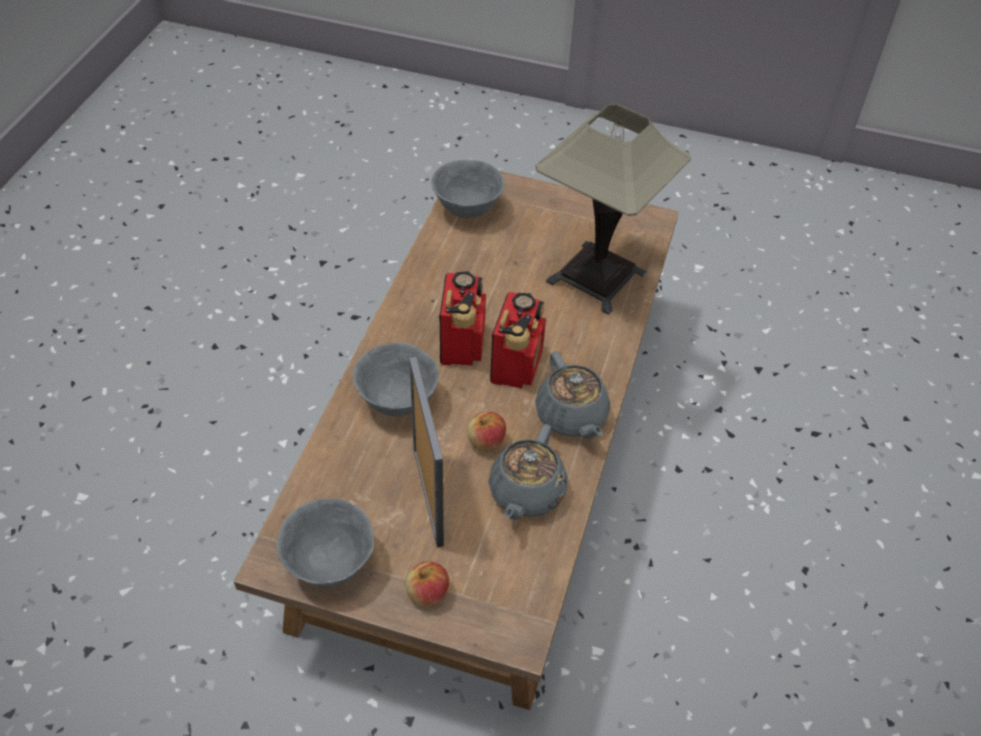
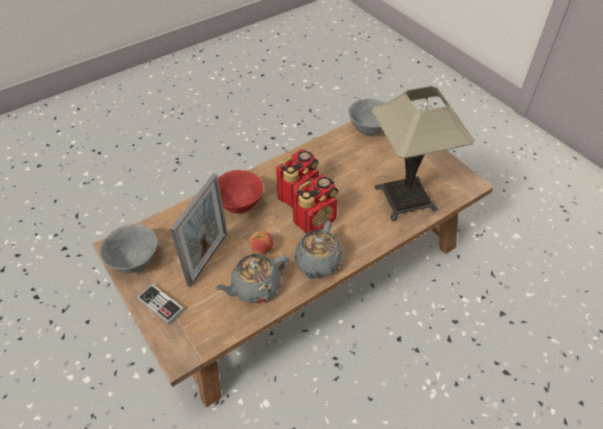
camera: 40 degrees right, 0 degrees up
grey bowl [353,342,439,416] -> red bowl [218,170,263,213]
apple [405,561,449,608] -> game controller [137,284,184,324]

